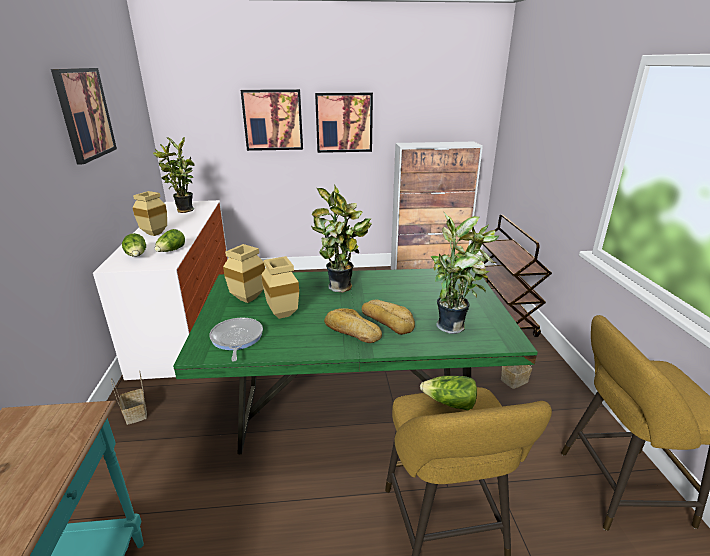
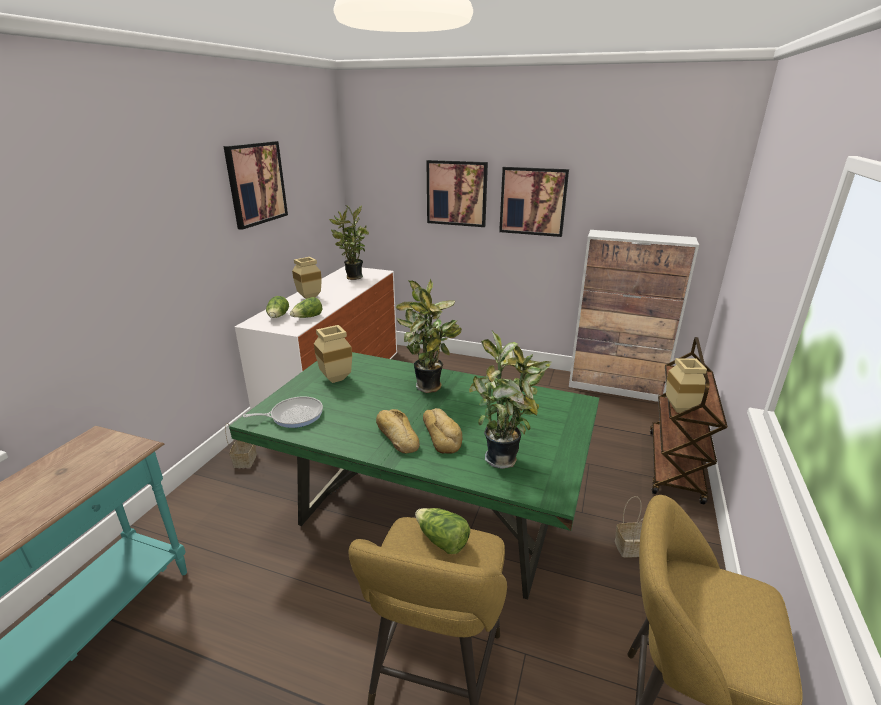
camera: 25 degrees right, 0 degrees up
frying pan [209,318,263,362] -> frying pan turned 60 degrees clockwise [243,397,323,428]
beige vase [261,256,299,319] -> beige vase moved to [666,358,707,413]

